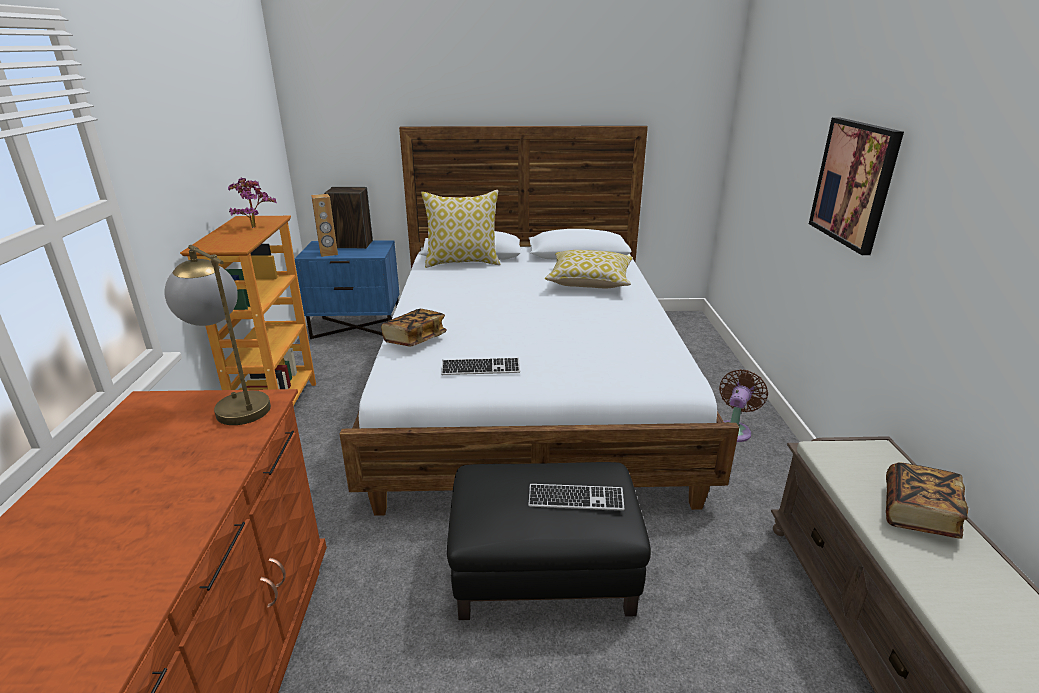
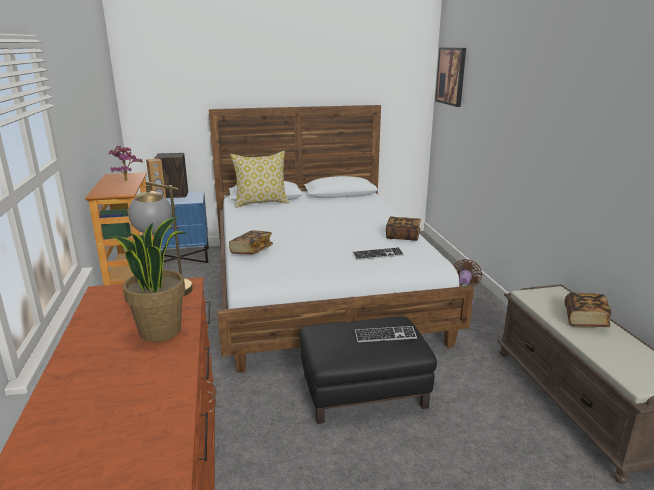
camera: 10 degrees left, 5 degrees down
keyboard [441,358,520,375] -> keyboard moved to [353,247,404,260]
pillow [545,250,633,288] -> none
picture [809,117,904,255] -> picture moved to [435,48,466,107]
none -> potted plant [108,217,186,342]
none -> book [386,216,421,241]

